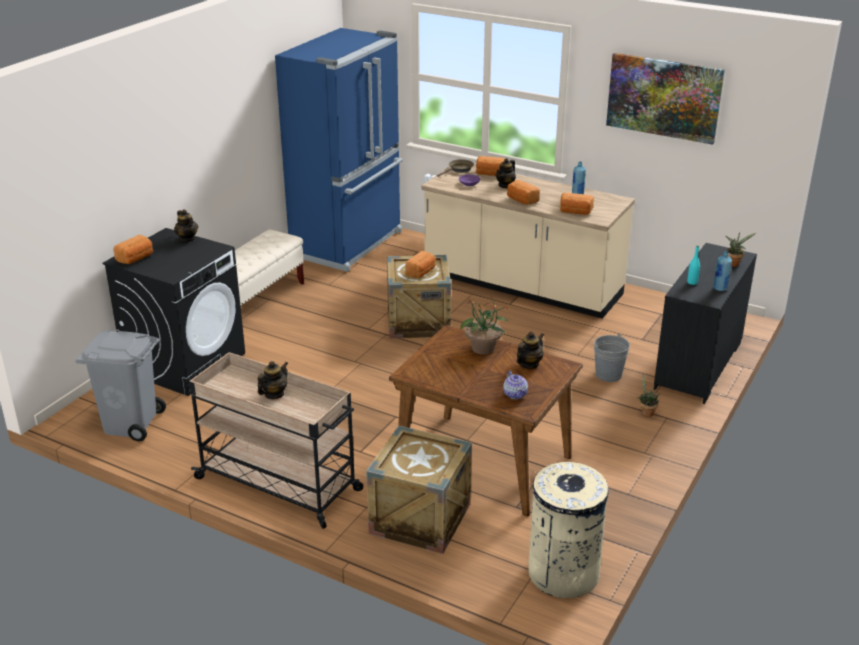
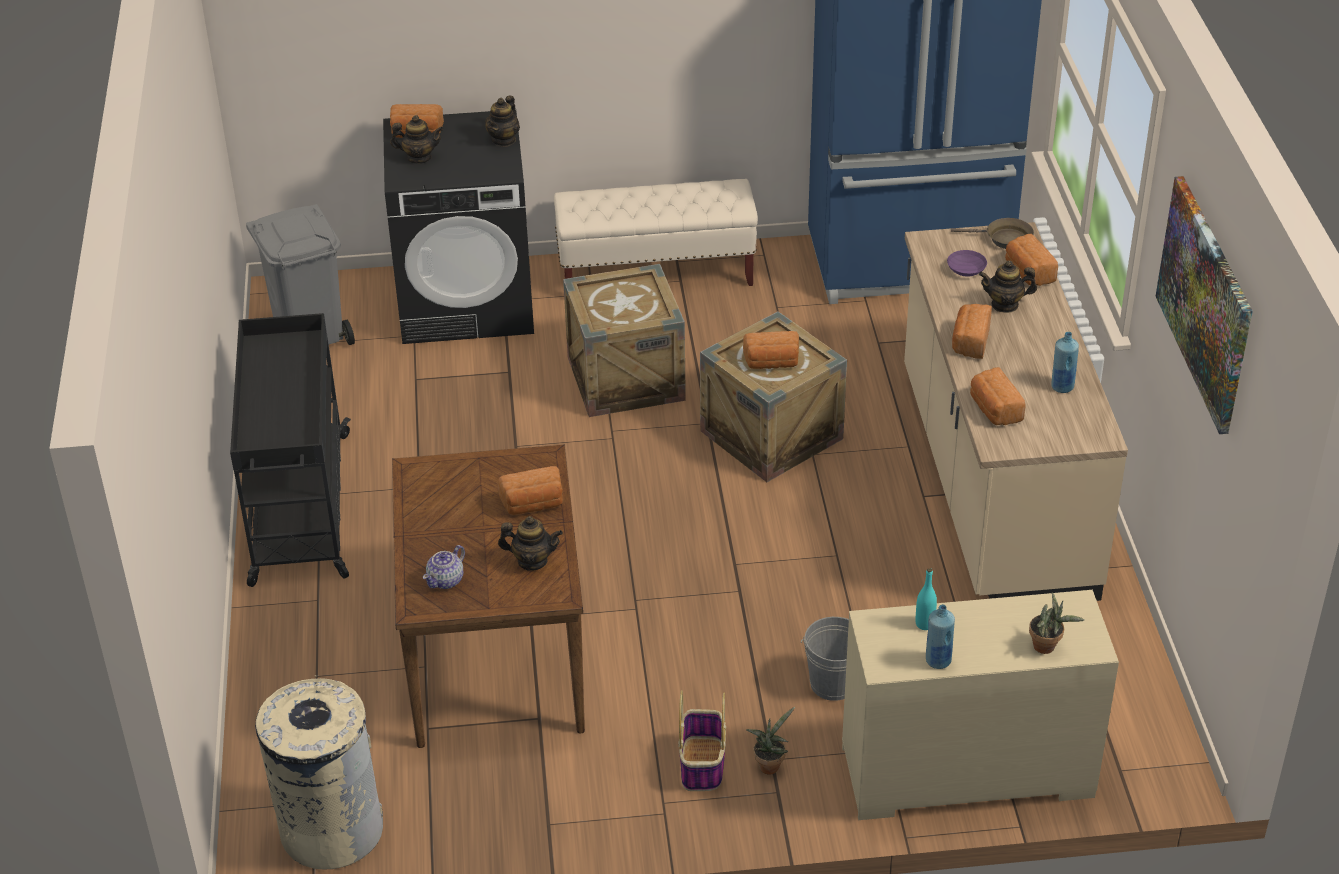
camera: 55 degrees right, 10 degrees up
beige cart [189,352,363,529] -> black cart [230,313,351,587]
teapot [258,361,288,399] -> teapot moved to [390,115,443,164]
crate [366,425,472,554] -> crate moved to [563,264,686,417]
potted plant [461,297,510,355] -> bread [498,466,563,515]
black dresser [654,243,757,404] -> beige dresser [842,590,1119,820]
none -> basket [678,690,726,791]

